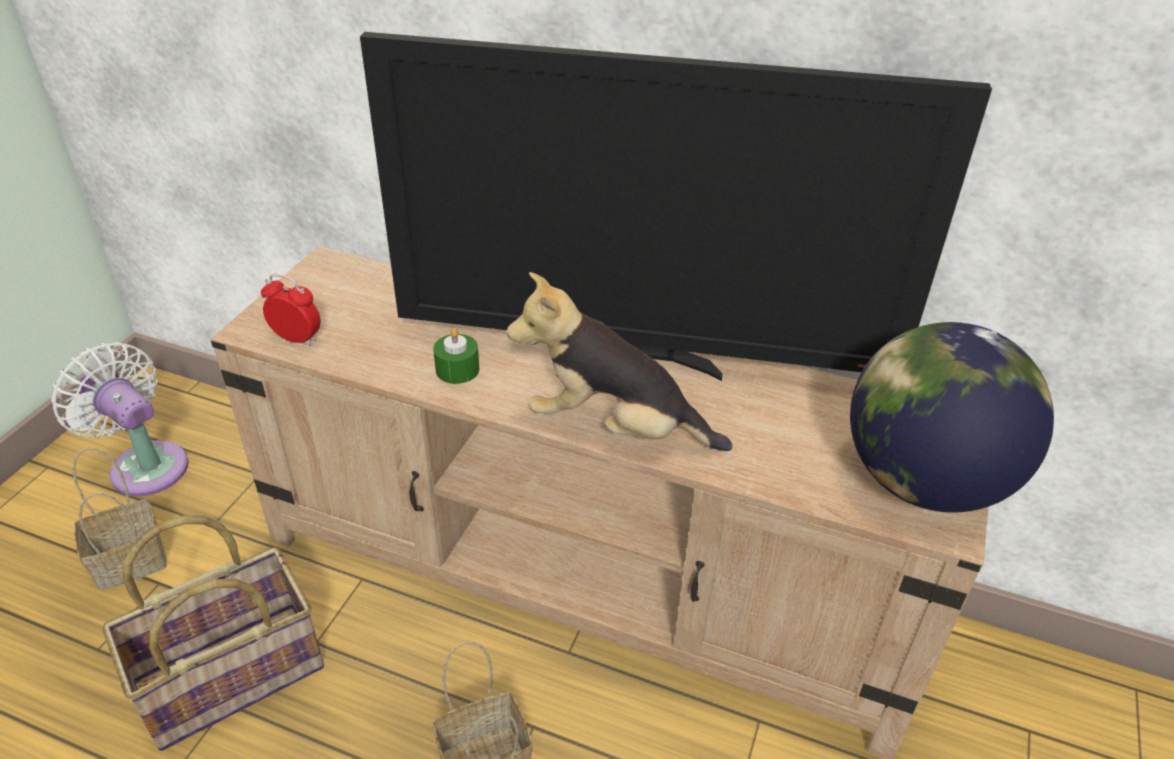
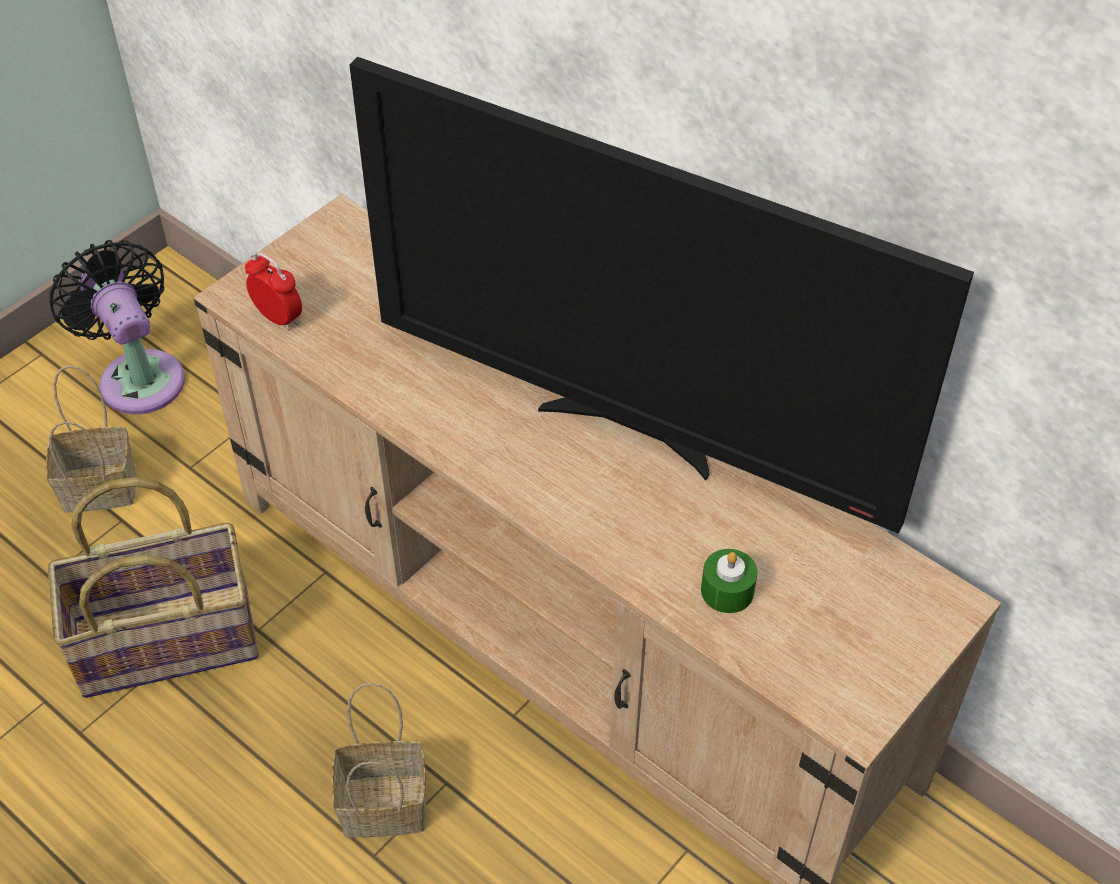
camera: 20 degrees right, 10 degrees up
white fan [51,342,189,496] -> black fan [49,240,185,414]
green candle [433,328,479,384] -> green candle moved to [701,549,757,613]
plush toy [507,272,732,451] -> none
globe [850,322,1054,512] -> none

